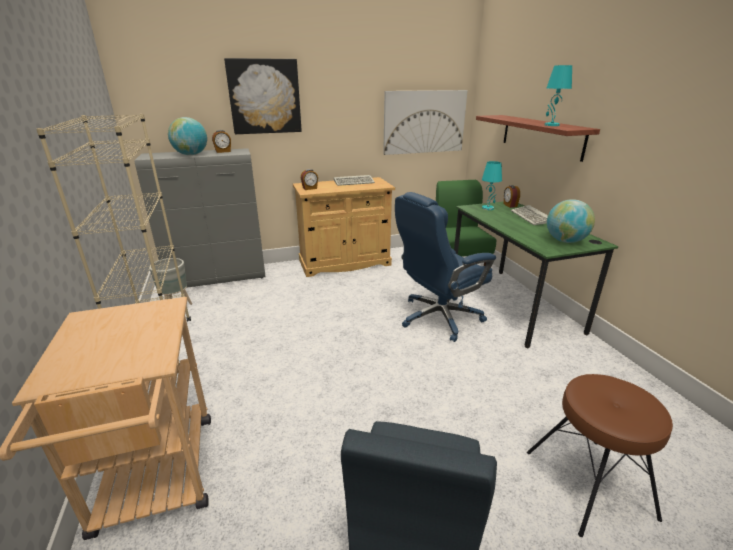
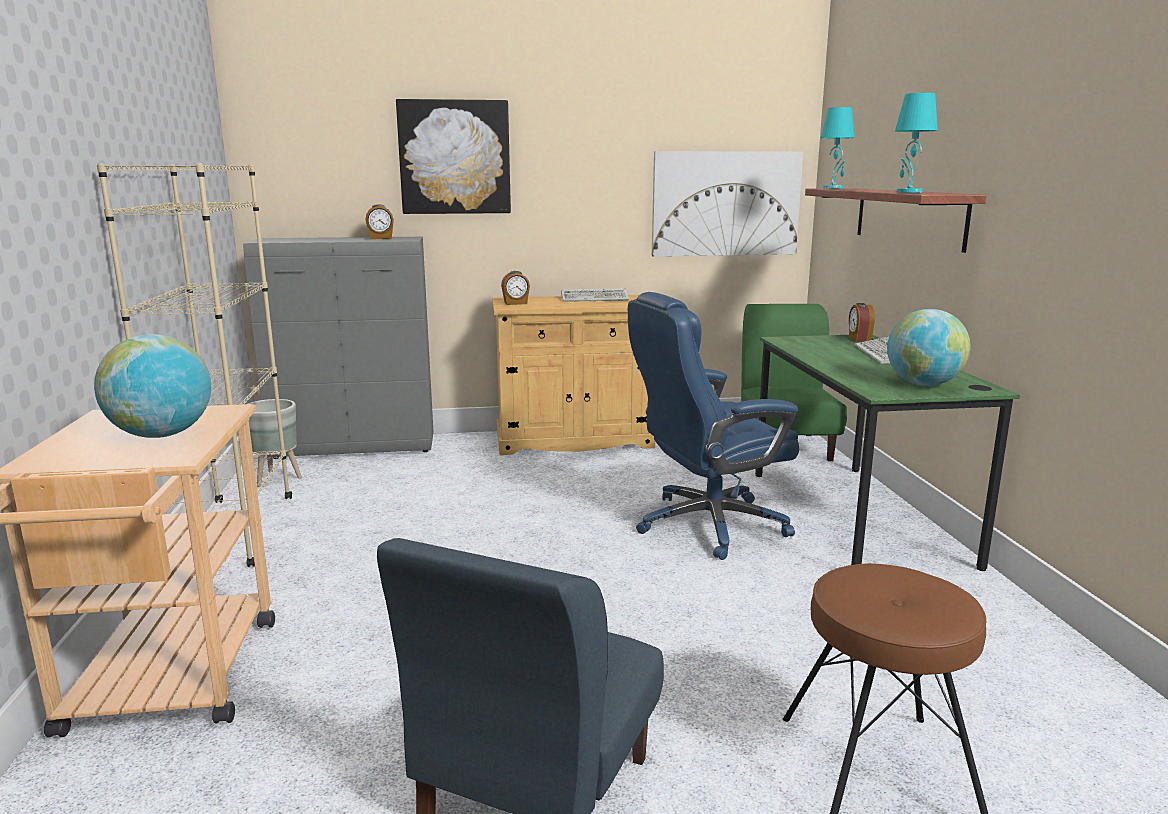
camera: 10 degrees right, 10 degrees down
globe [168,117,207,155] -> globe moved to [94,334,211,438]
turquoise table lamp [482,161,502,210] -> turquoise table lamp moved to [821,107,855,189]

